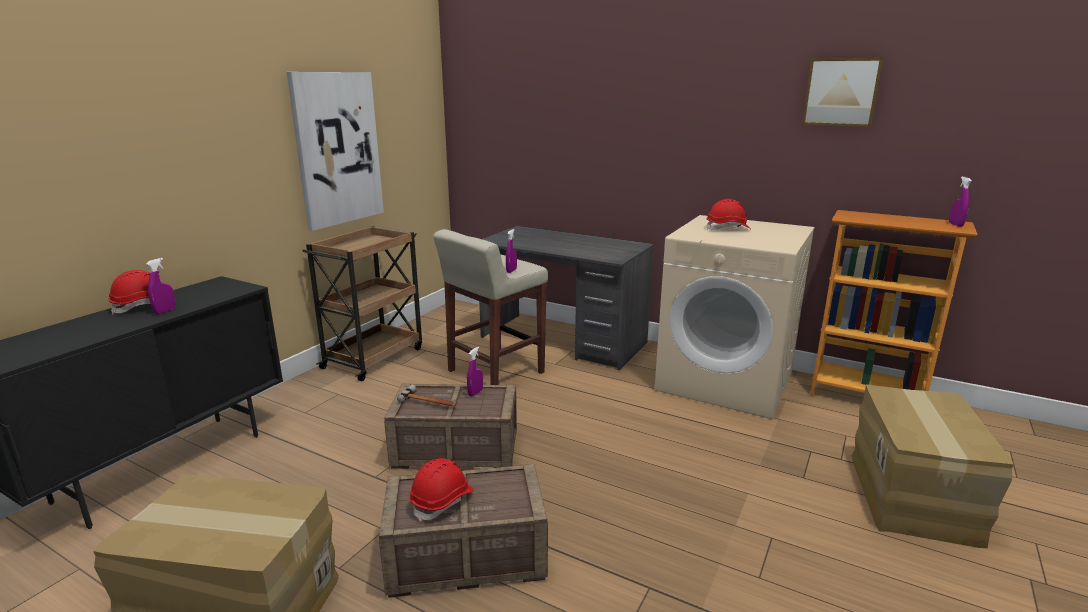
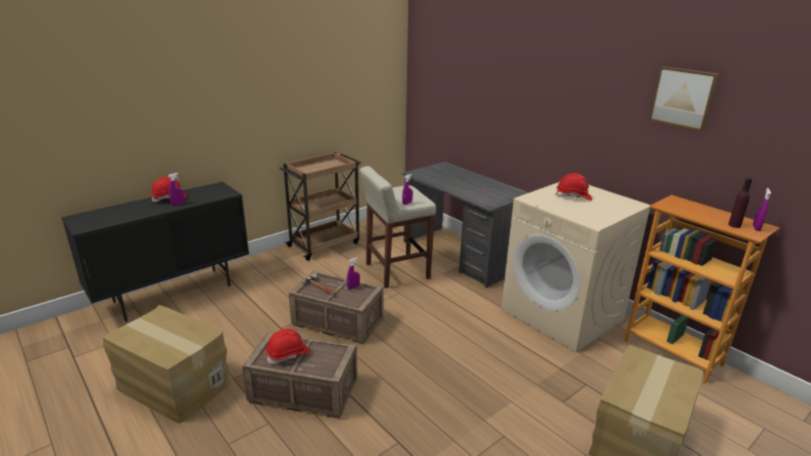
camera: 20 degrees right, 5 degrees up
picture [287,72,384,231] -> none
none -> purple bottle [728,178,752,228]

